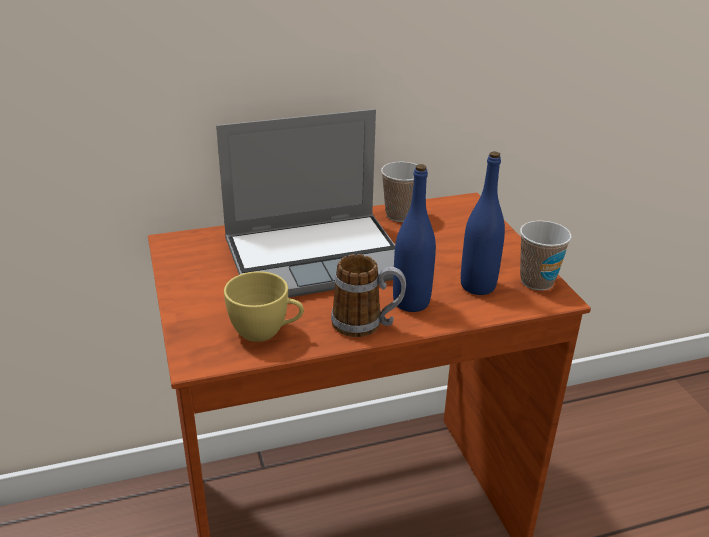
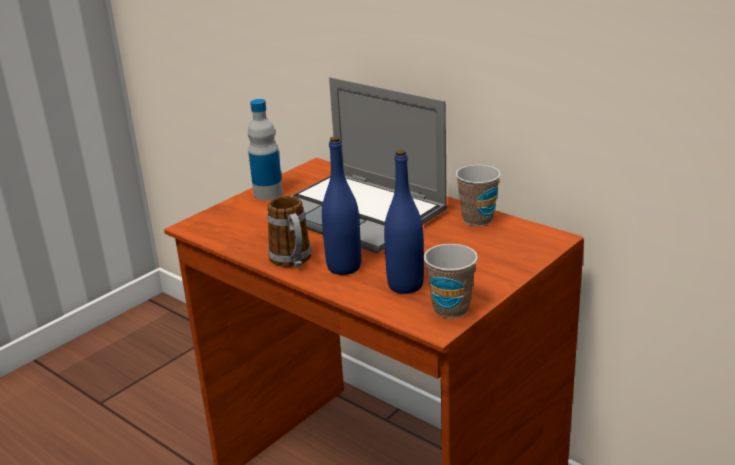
camera: 60 degrees right, 5 degrees down
yellow cup [224,271,304,342] -> none
none -> bottle [248,99,283,200]

